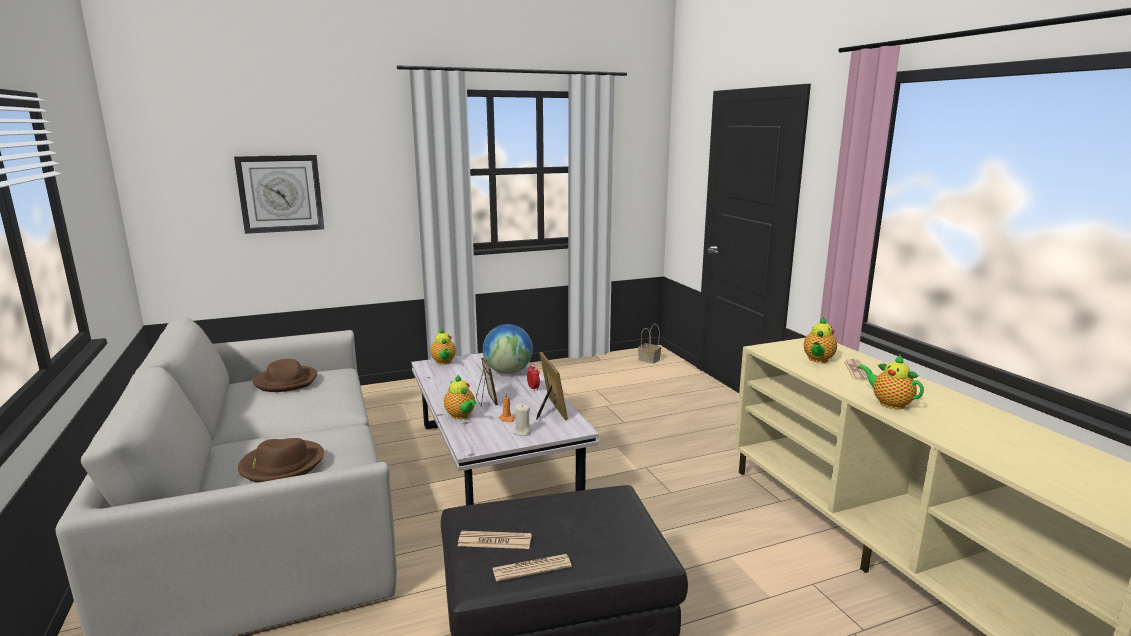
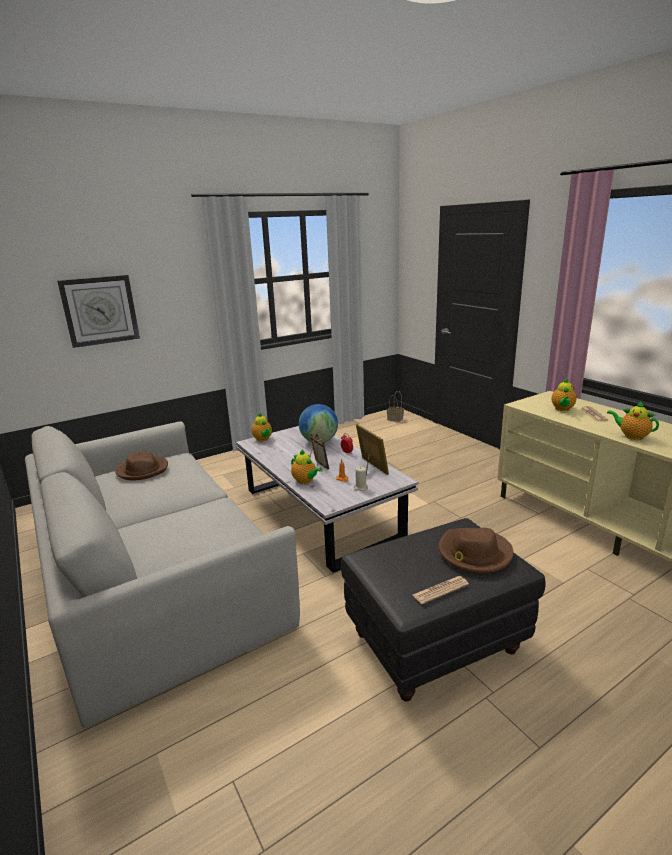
camera: 10 degrees left, 5 degrees up
brown hat [238,438,324,483] -> brown hat moved to [438,528,514,574]
newspaper [458,531,532,549] -> none

